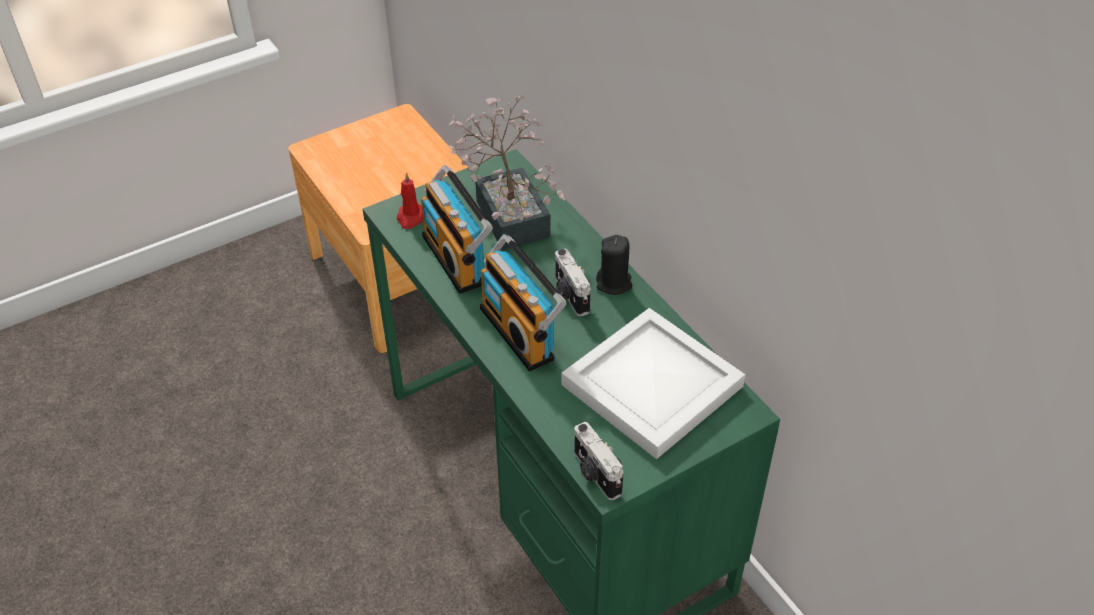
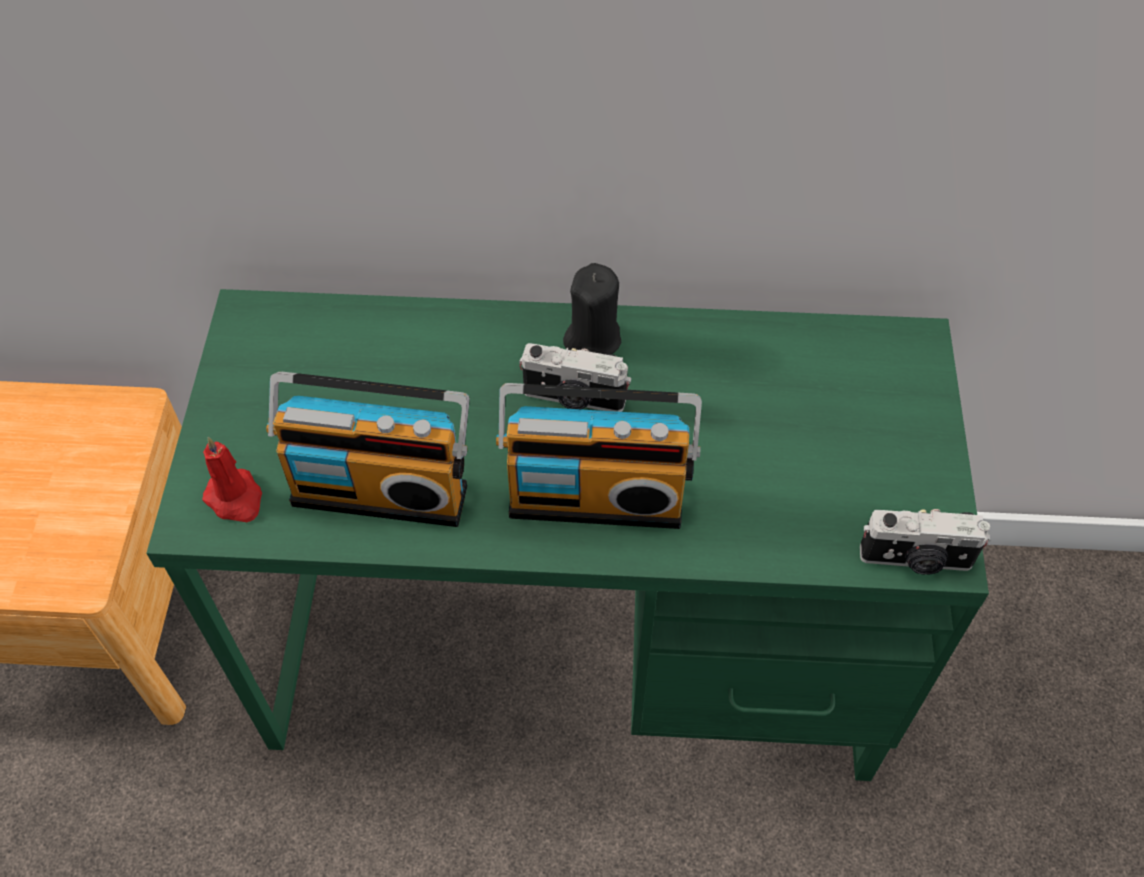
camera: 55 degrees left, 10 degrees up
potted plant [448,95,565,250] -> none
white tray [561,308,745,459] -> none

